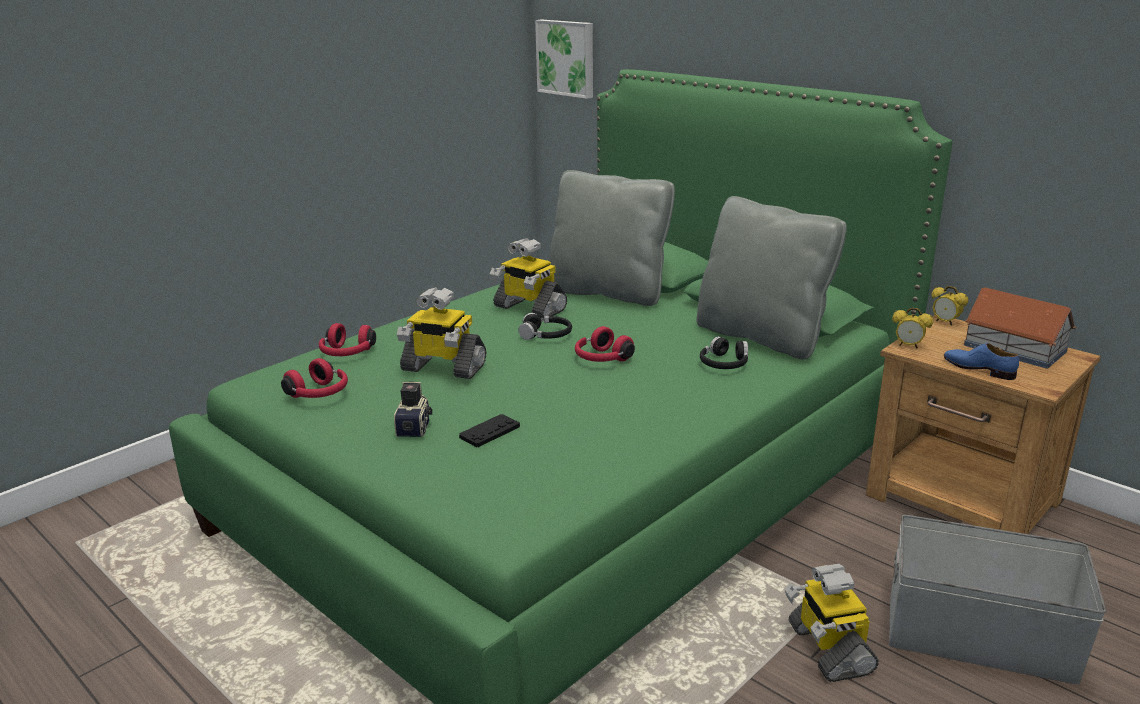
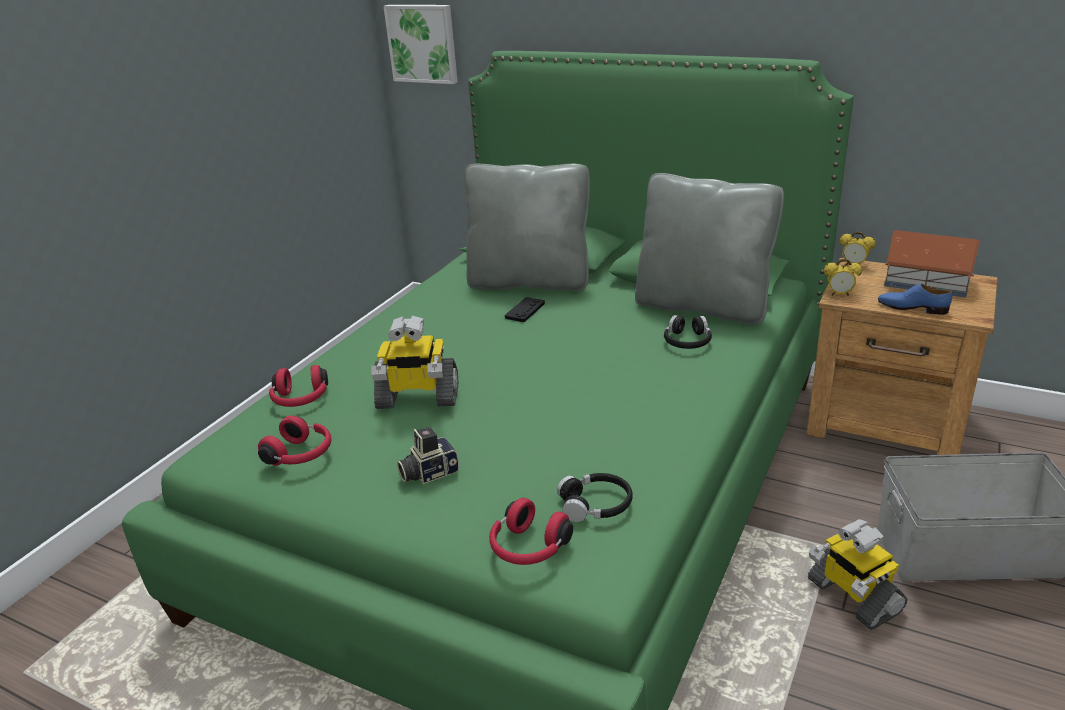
camera: 15 degrees left, 5 degrees up
camera [394,381,432,437] -> camera turned 105 degrees counterclockwise [397,427,459,484]
black game controller [459,414,520,447] -> black game controller moved to [505,297,545,322]
toy robot [490,238,567,319] -> none
black headphones [518,313,572,340] -> black headphones moved to [557,473,633,522]
red headphones [575,326,635,362] -> red headphones moved to [489,498,573,565]

